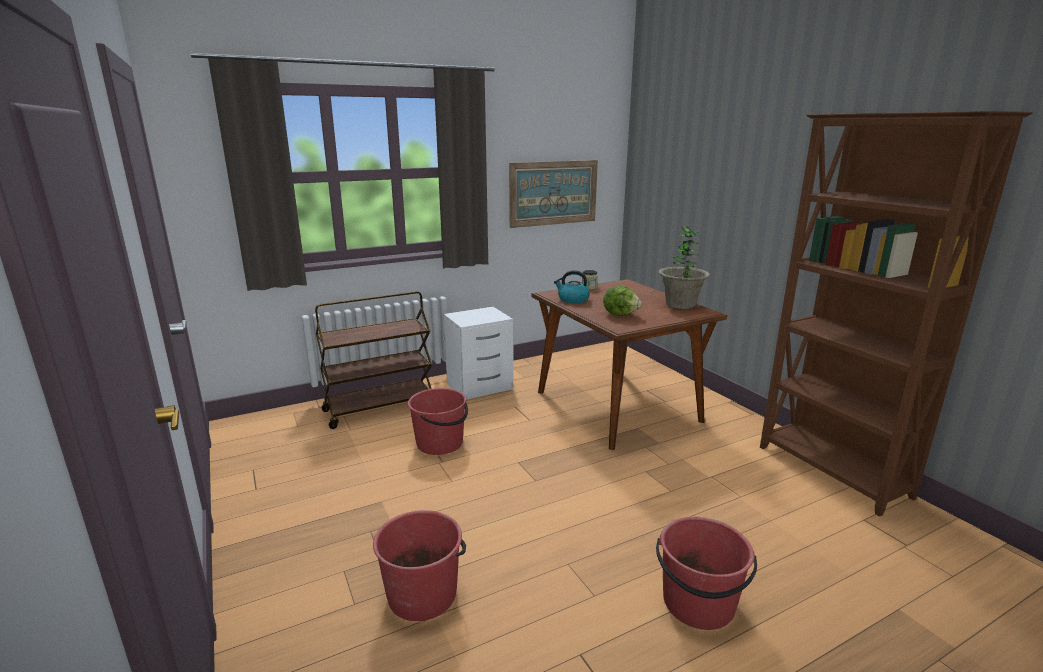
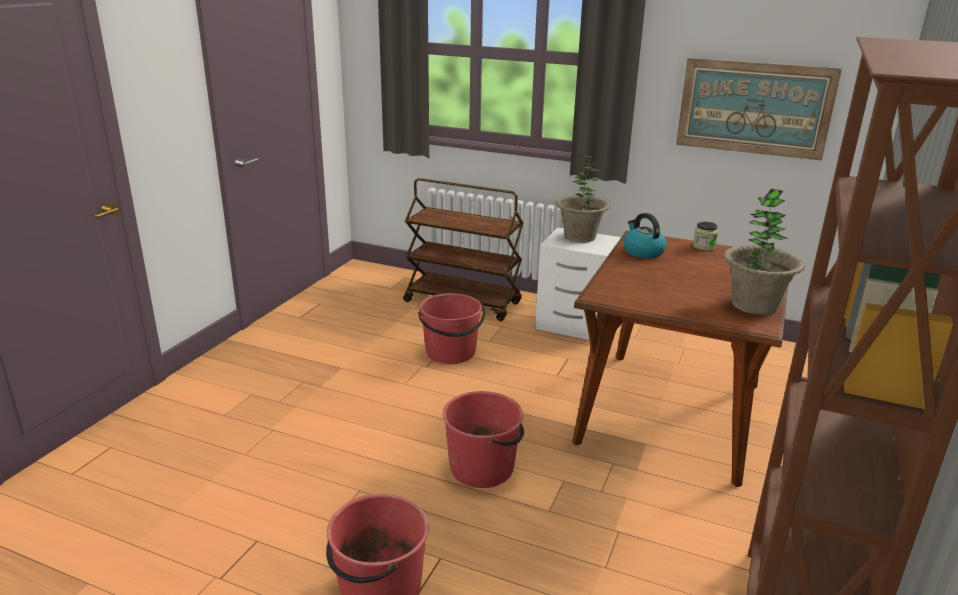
camera: 50 degrees right, 5 degrees up
red bucket [373,510,466,621] -> red bucket moved to [443,391,524,488]
lettuce [603,286,642,316] -> none
none -> potted plant [555,155,610,243]

